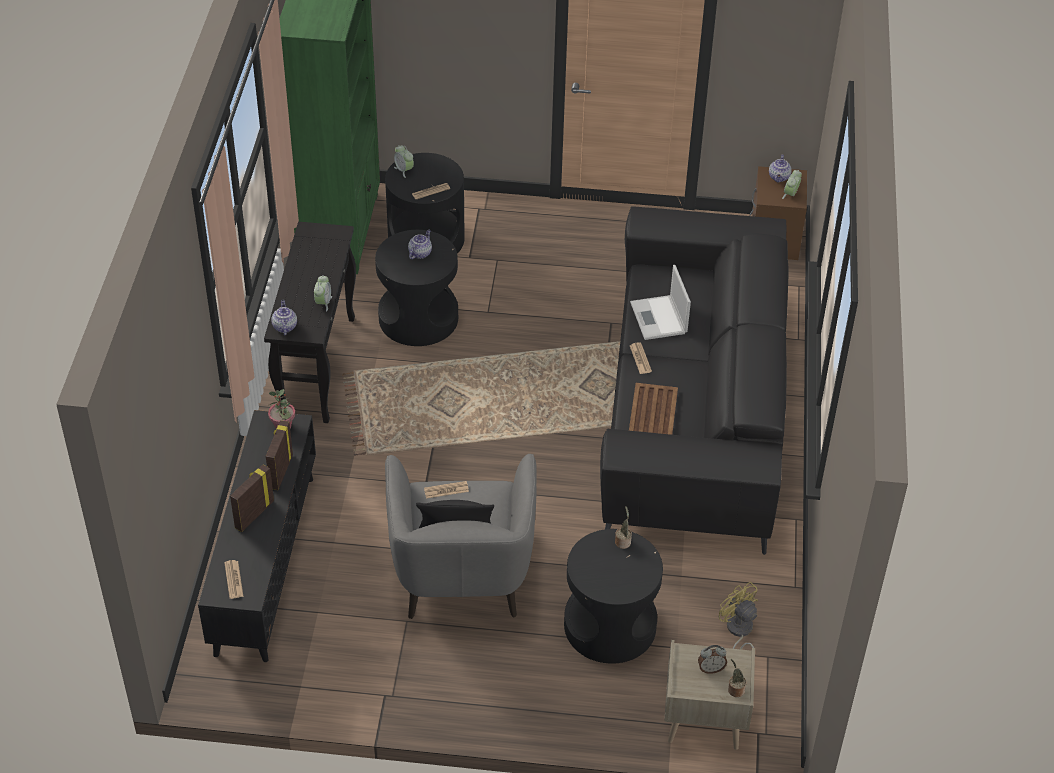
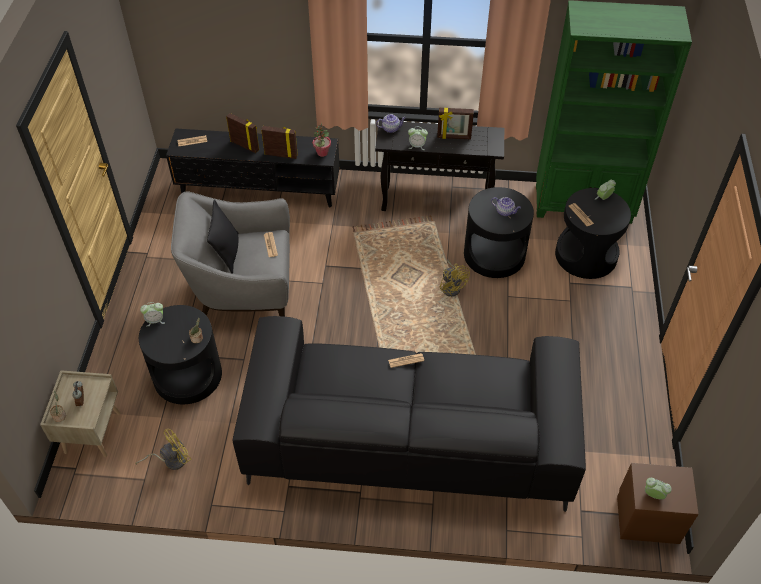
camera: 90 degrees right, 5 degrees up
brown tray [629,383,678,435] -> none
laptop [630,265,691,340] -> none
teapot [769,155,792,183] -> none
none -> alarm clock [140,302,165,326]
none -> picture frame [437,108,474,139]
none -> yellow fan [440,260,470,297]

